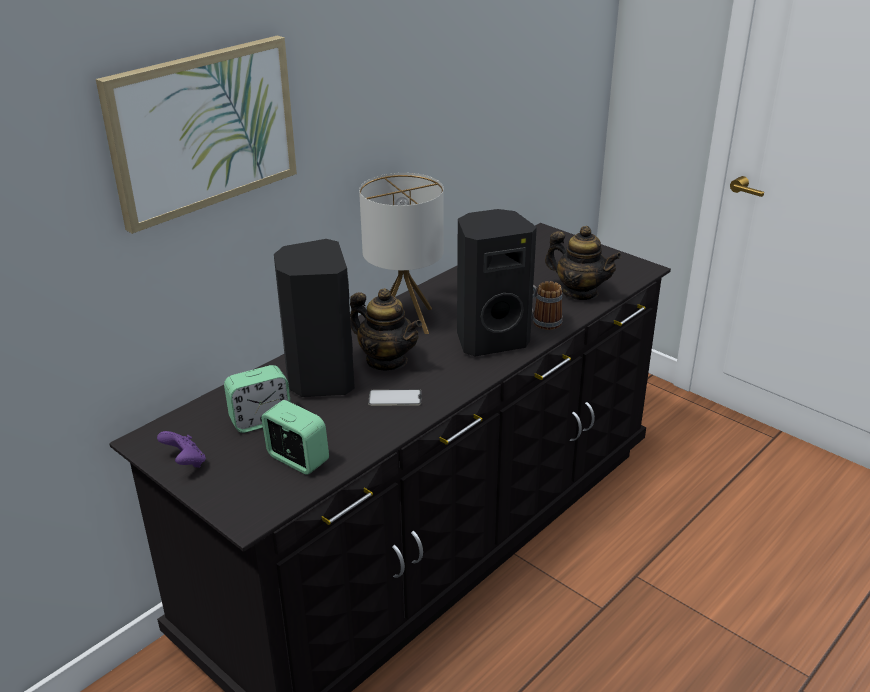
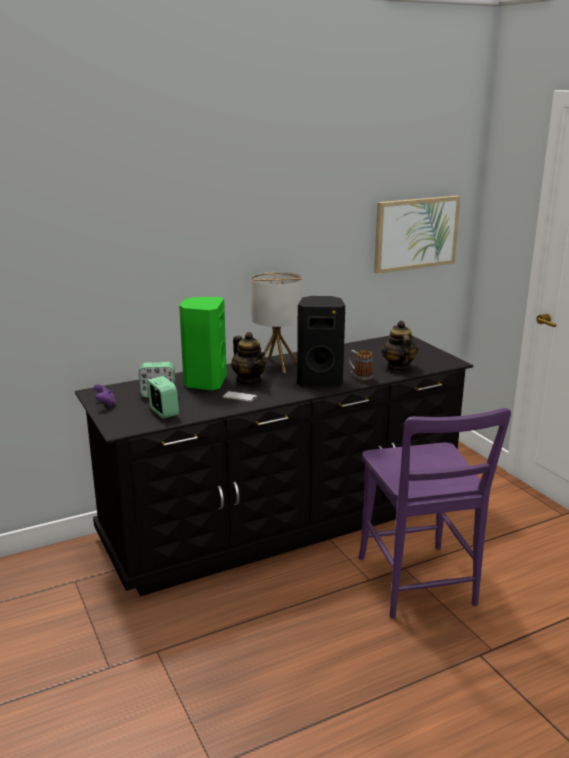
camera: 20 degrees right, 10 degrees down
picture [96,36,297,234] -> picture moved to [374,196,460,274]
black speaker [274,239,355,397] -> green speaker [179,297,227,390]
teapot [545,226,622,300] -> teapot turned 150 degrees counterclockwise [381,321,418,372]
none -> purple chair [358,408,511,618]

